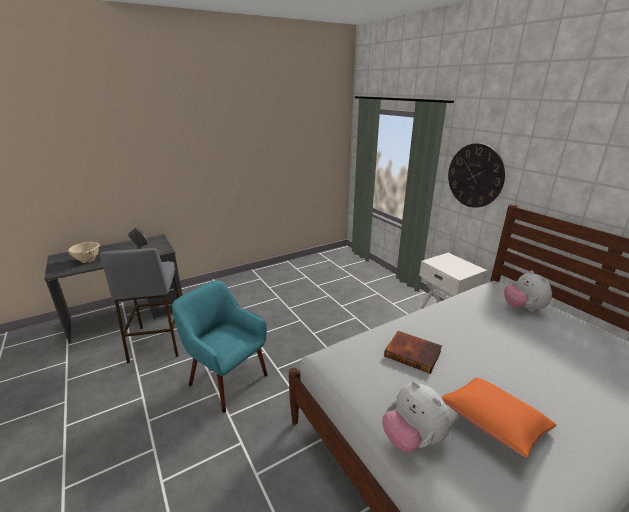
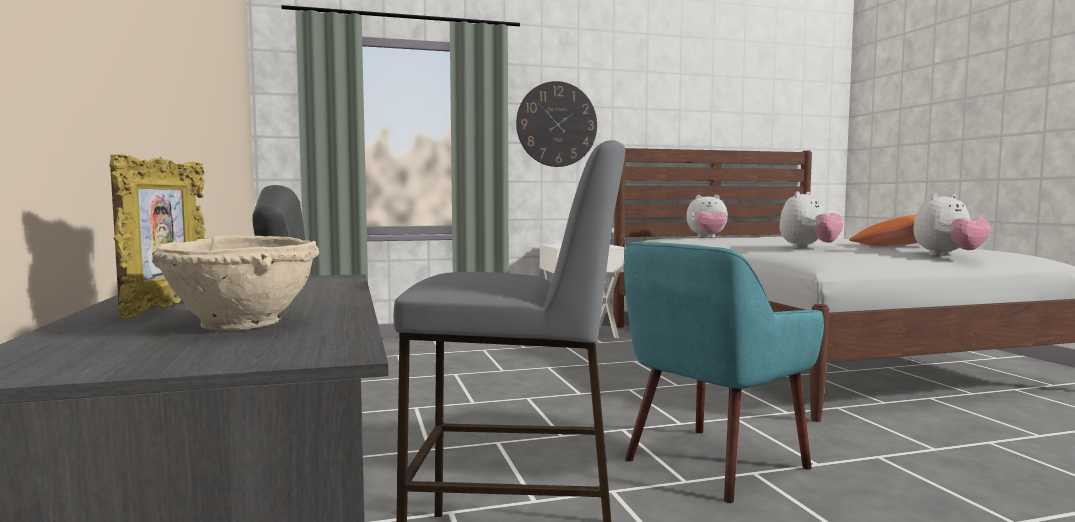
camera: 75 degrees left, 20 degrees down
book [384,331,442,374] -> plush toy [780,192,844,249]
none -> picture frame [109,154,206,319]

